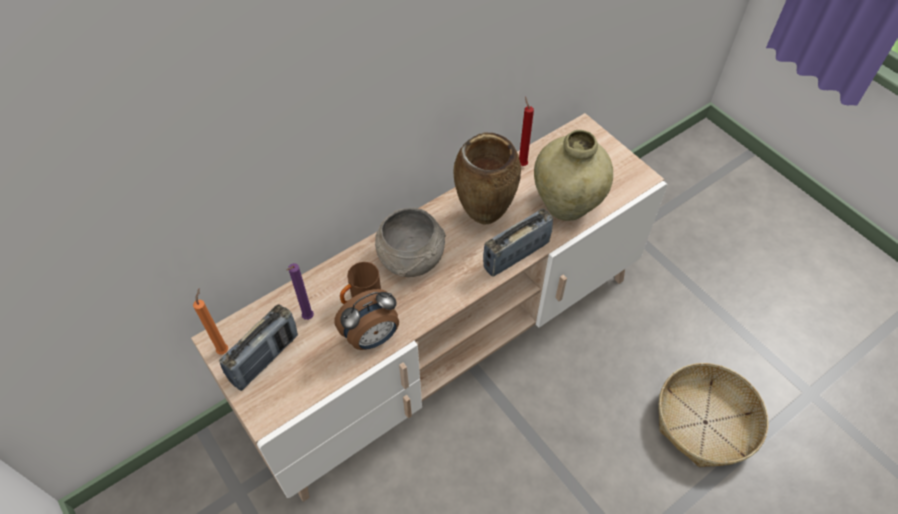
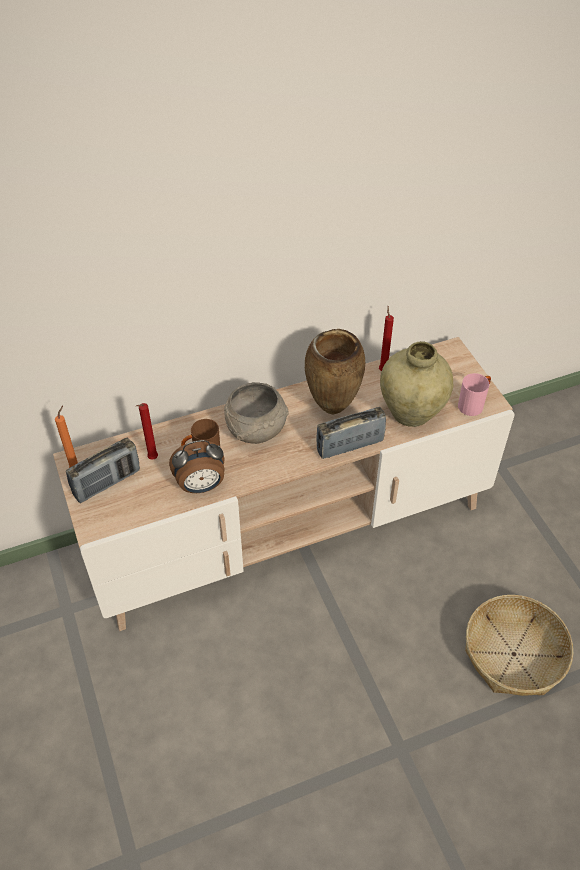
camera: 15 degrees right, 5 degrees down
purple candle [286,263,314,320] -> red candle [136,403,158,459]
none -> pink mug [458,373,491,416]

